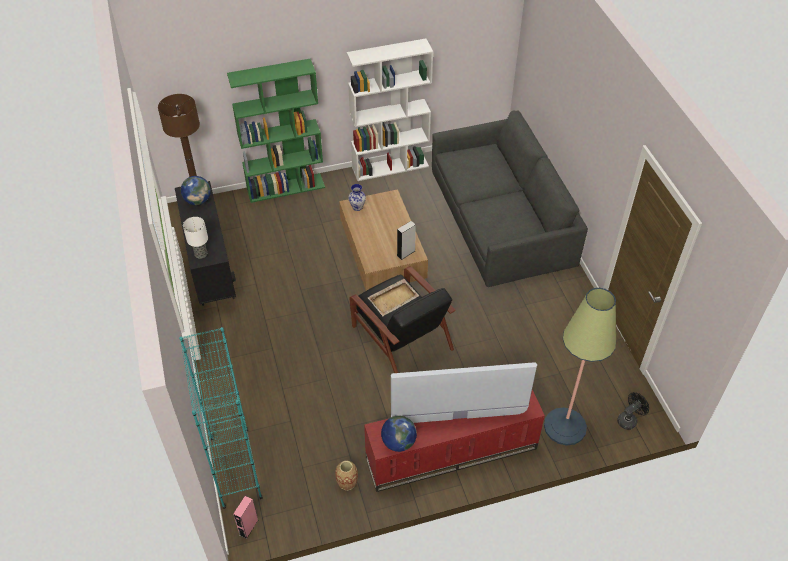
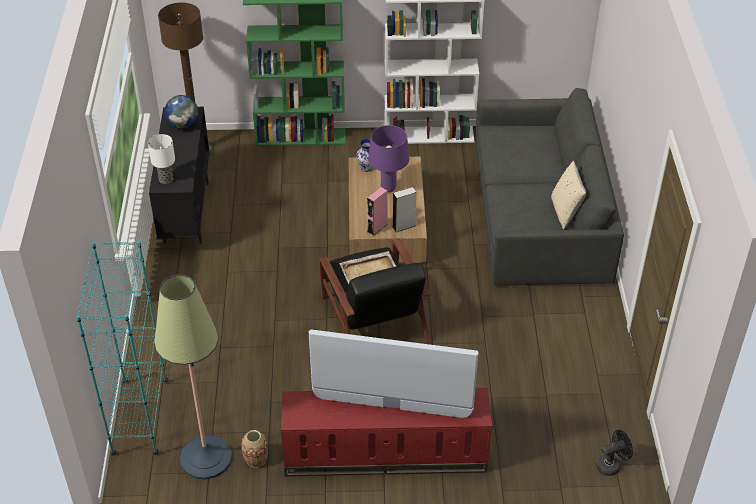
camera: 15 degrees right, 5 degrees down
pink speaker [233,496,258,539] -> pink speaker moved to [367,187,388,236]
globe [381,416,417,452] -> none
floor lamp [544,288,616,446] -> floor lamp moved to [155,274,232,480]
none -> purple table lamp [368,125,409,192]
none -> beige pillow [551,161,586,229]

